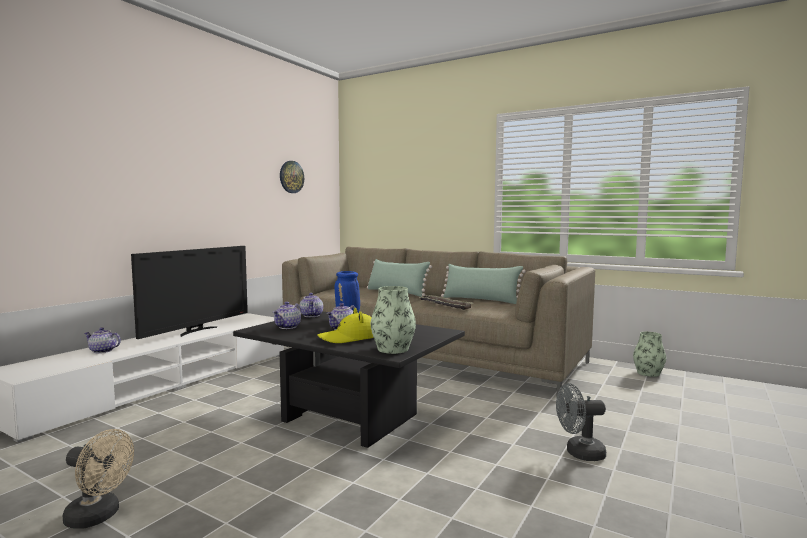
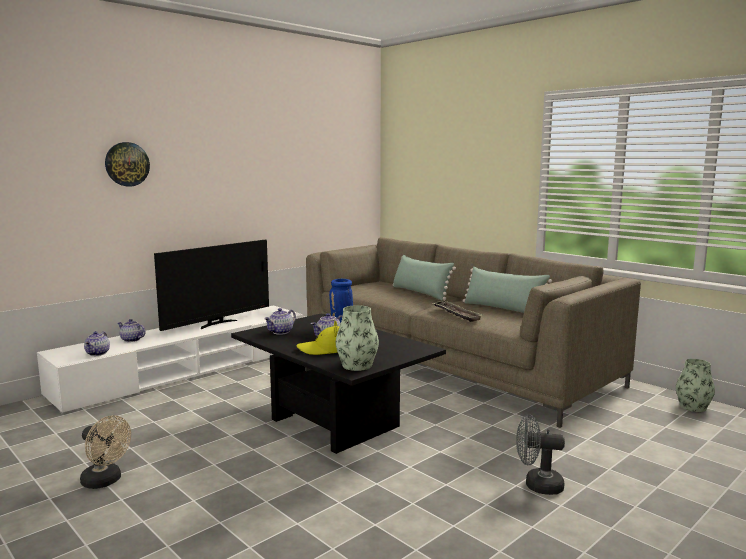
camera: 15 degrees right, 5 degrees up
wall clock [280,161,304,193] -> wall clock moved to [105,142,150,187]
teapot [300,293,323,317] -> teapot moved to [84,331,110,356]

